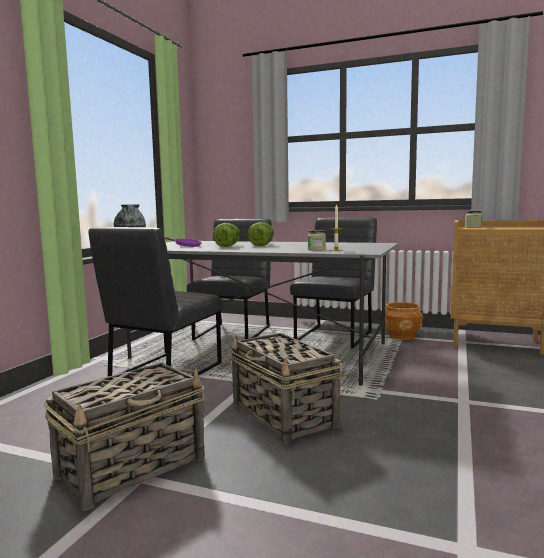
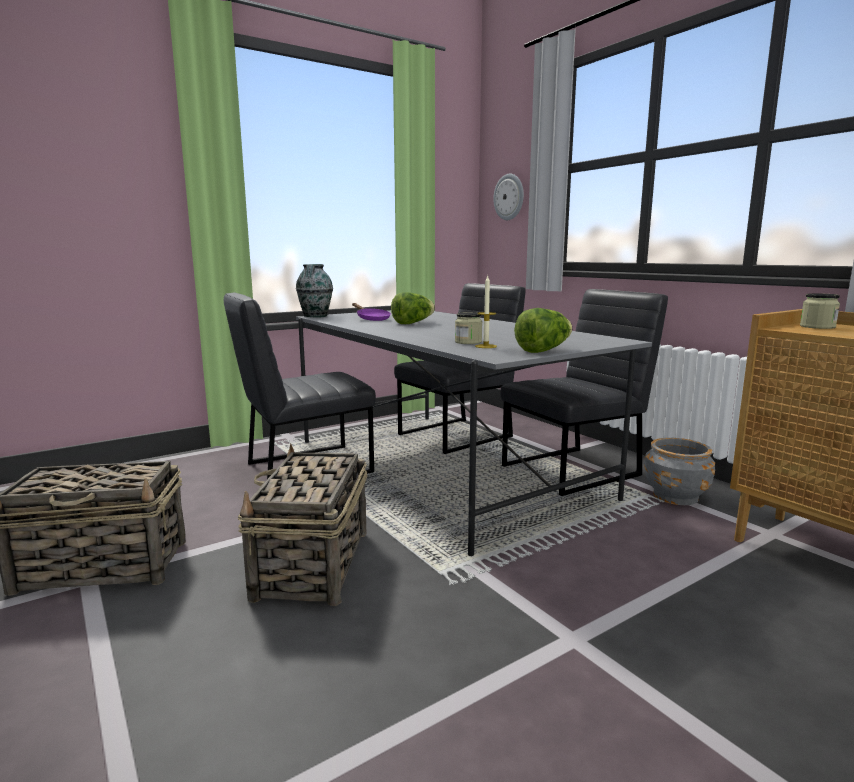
camera: 35 degrees right, 5 degrees up
lettuce [248,222,274,246] -> lettuce moved to [514,308,572,353]
brown planter [385,302,423,340] -> grey planter [644,438,715,505]
none -> wall clock [493,174,524,220]

